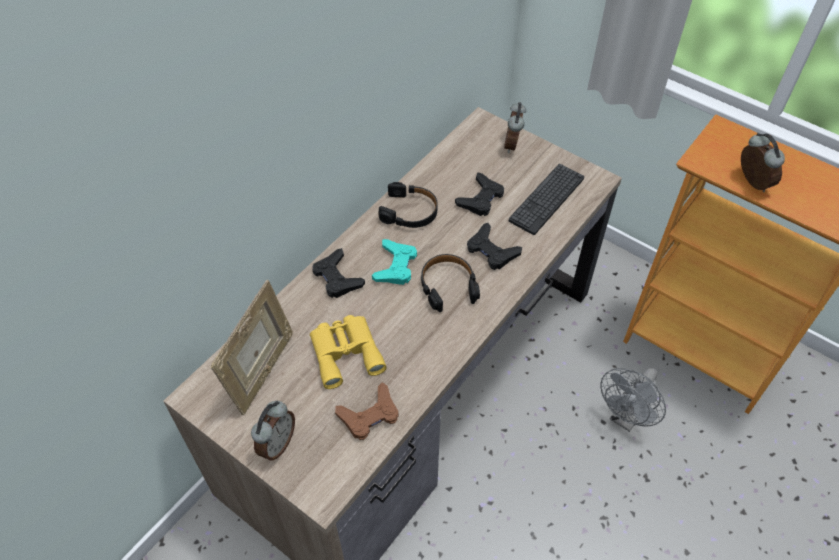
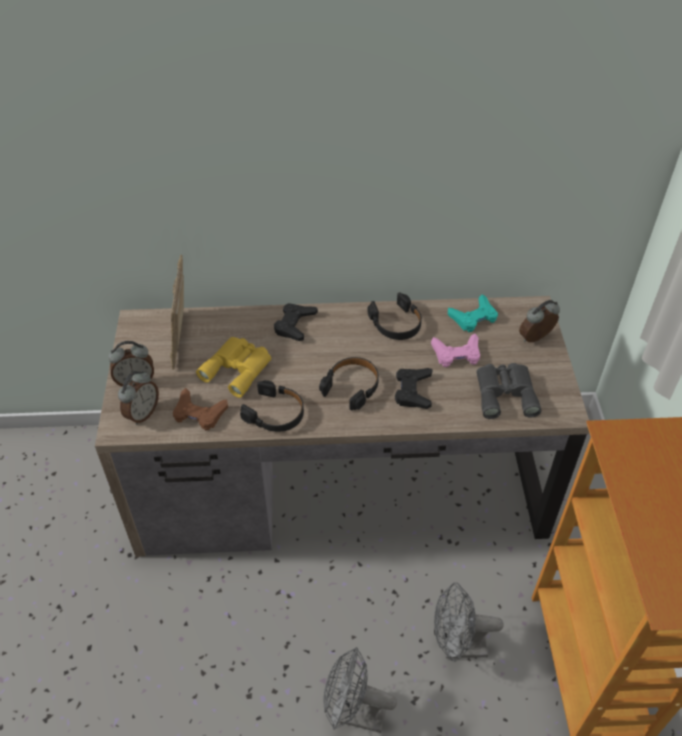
camera: 50 degrees right, 5 degrees down
picture frame [211,280,293,415] -> picture frame turned 105 degrees clockwise [170,255,184,370]
turquoise game controller [372,239,417,285] -> turquoise game controller moved to [448,294,498,332]
black game controller [455,173,504,216] -> pink game controller [431,334,480,367]
keyboard [509,164,584,235] -> grey binoculars [477,363,542,419]
alarm clock [741,133,785,192] -> alarm clock moved to [118,370,159,425]
none -> black headphones [240,380,304,432]
none -> grey fan [323,647,397,733]

